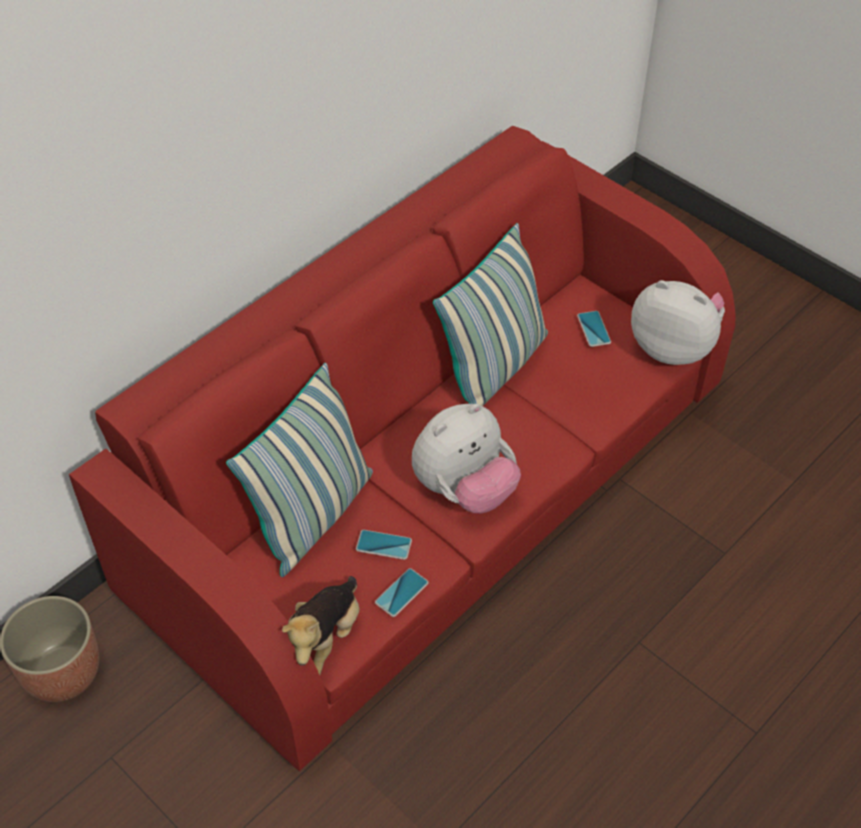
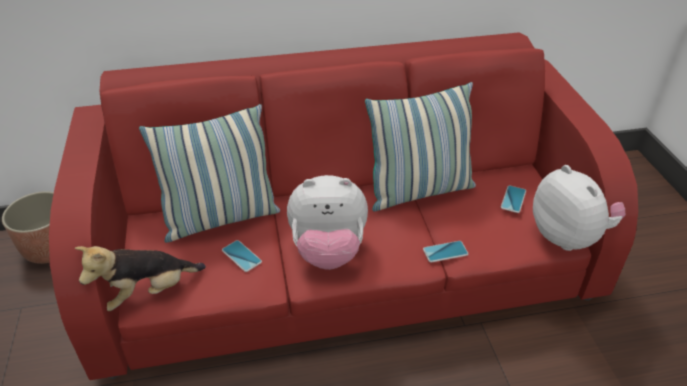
camera: 35 degrees right, 10 degrees down
phone [375,568,429,617] -> phone moved to [423,241,468,262]

